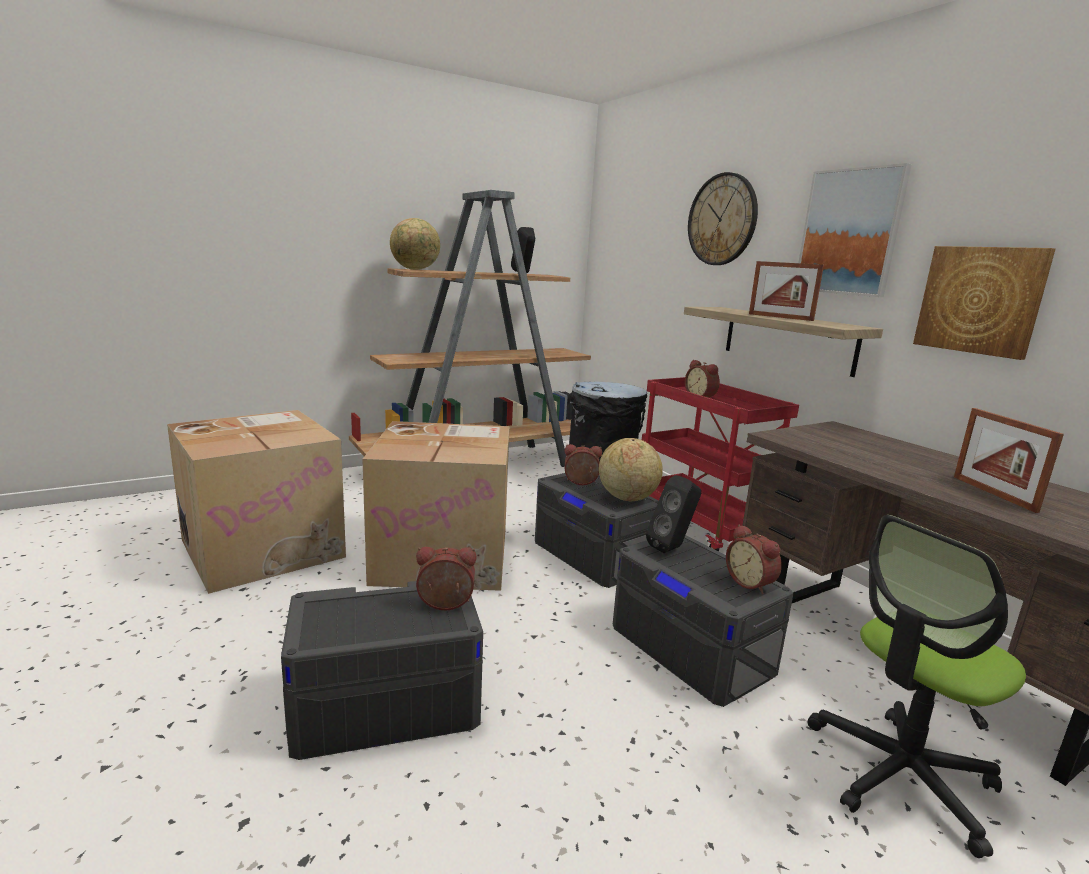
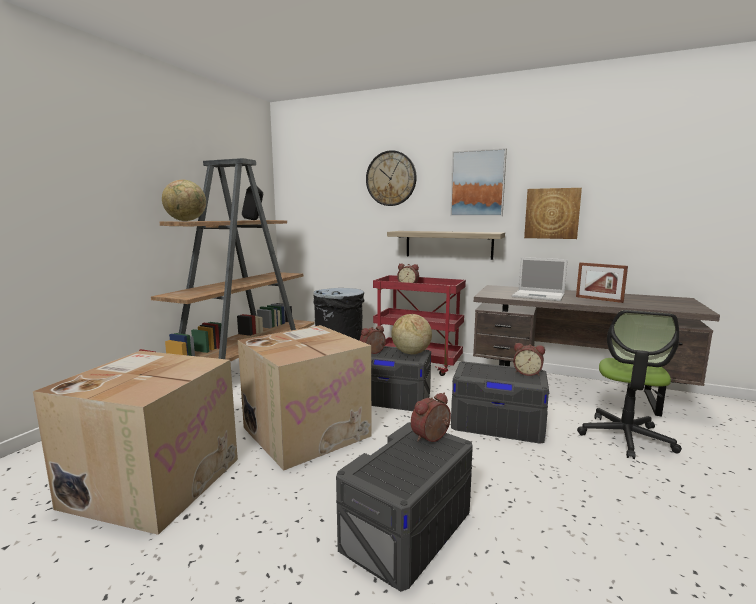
camera: 35 degrees left, 5 degrees down
black speaker [646,475,701,553] -> none
picture frame [749,261,824,321] -> none
none -> laptop [512,257,568,301]

